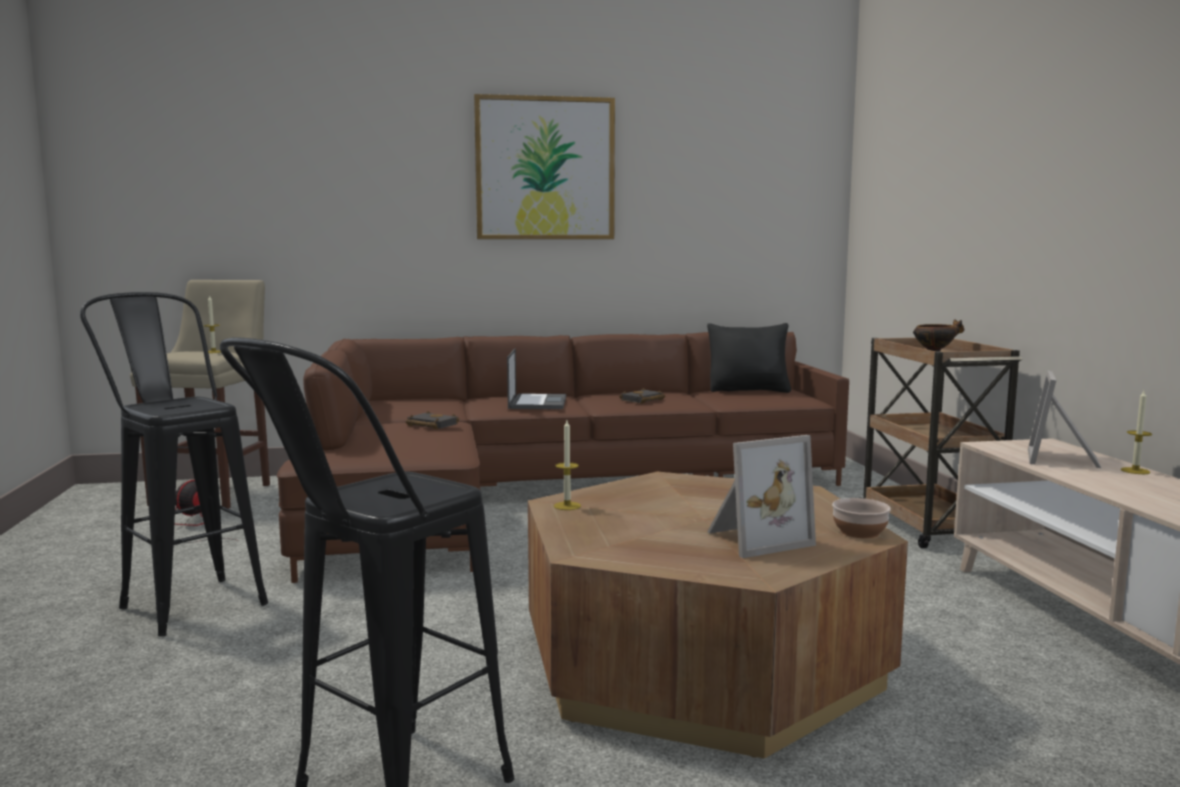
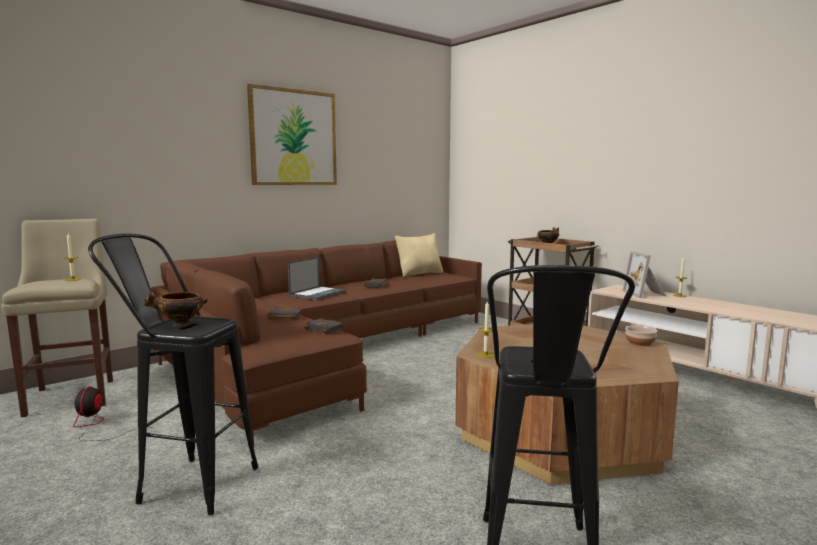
camera: 30 degrees left, 0 degrees up
laptop [507,348,566,409] -> laptop turned 60 degrees clockwise [288,257,346,300]
black pillow [707,323,791,393] -> beige pillow [395,233,443,277]
picture frame [707,435,816,558] -> none
none -> bowl [143,291,208,327]
none -> black book [304,318,345,334]

